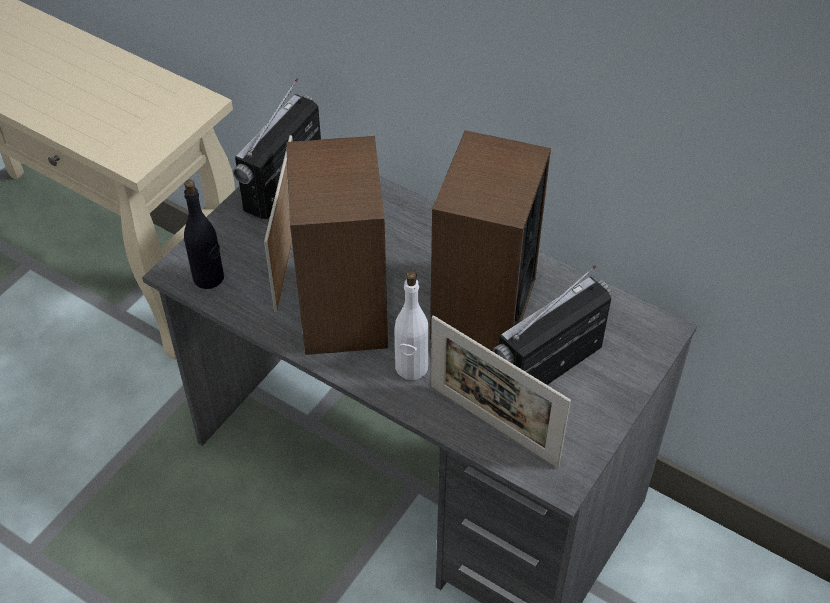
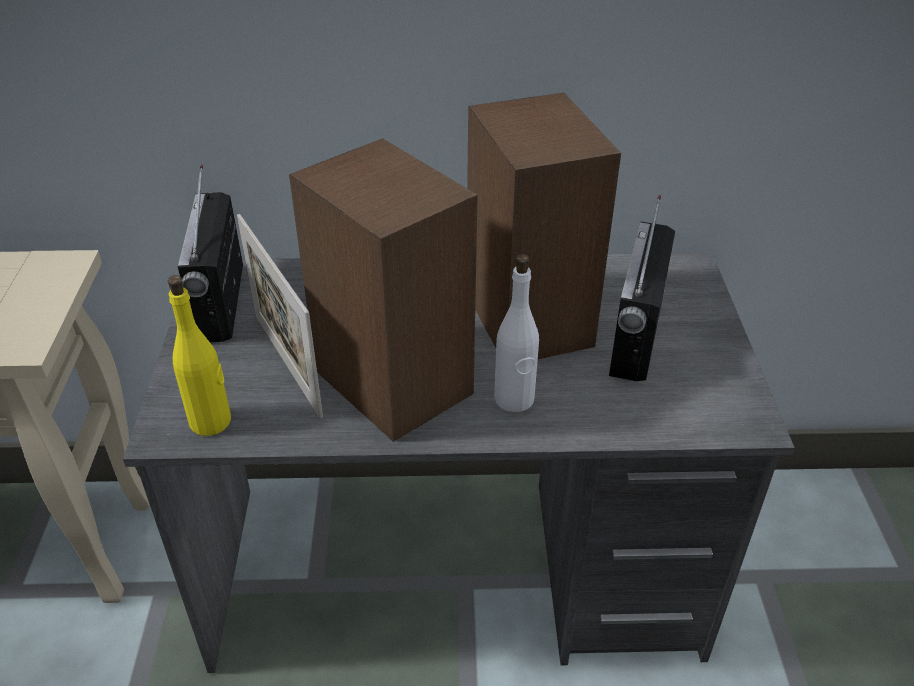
camera: 35 degrees left, 10 degrees down
black bottle [184,180,224,289] -> yellow bottle [168,275,231,436]
picture frame [430,316,571,468] -> none

